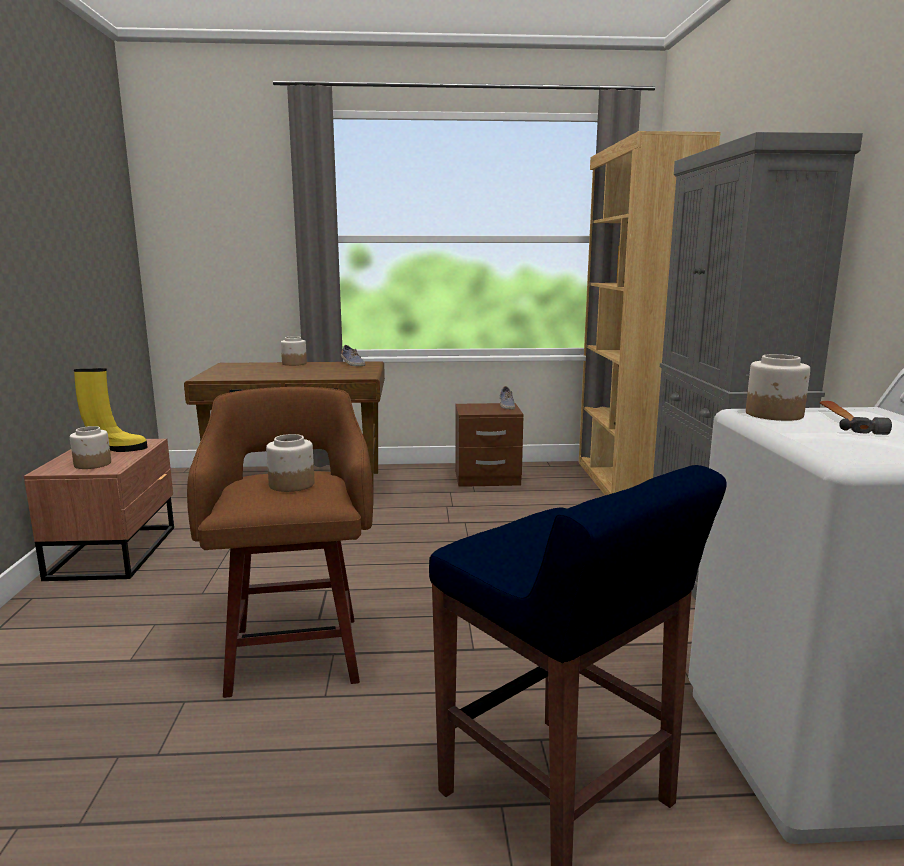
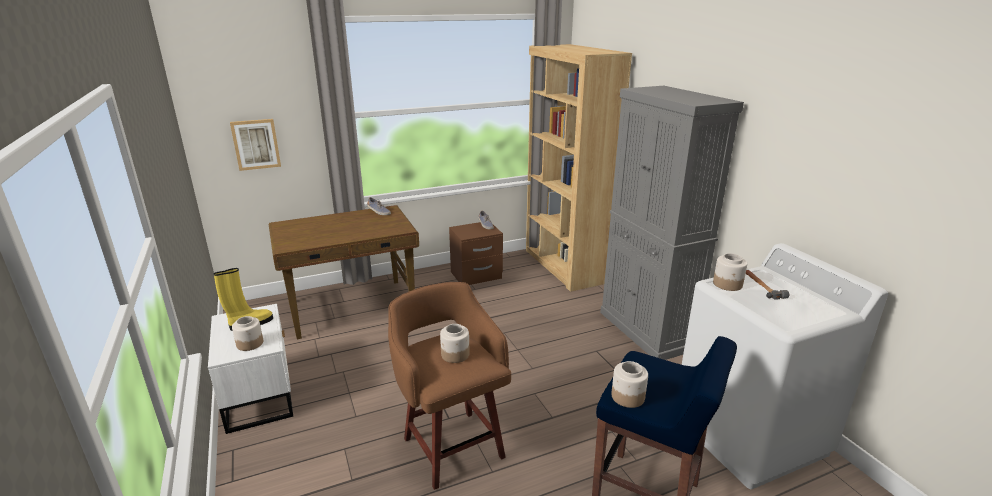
camera: 20 degrees left, 10 degrees up
brown nightstand [24,439,174,581] -> white nightstand [208,304,293,434]
jar [281,336,307,366] -> jar moved to [611,361,648,408]
none -> picture [230,119,281,171]

